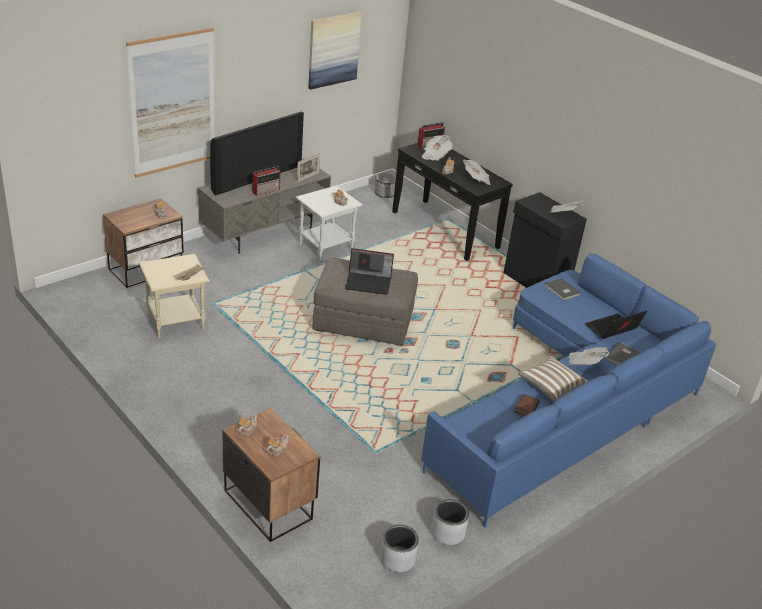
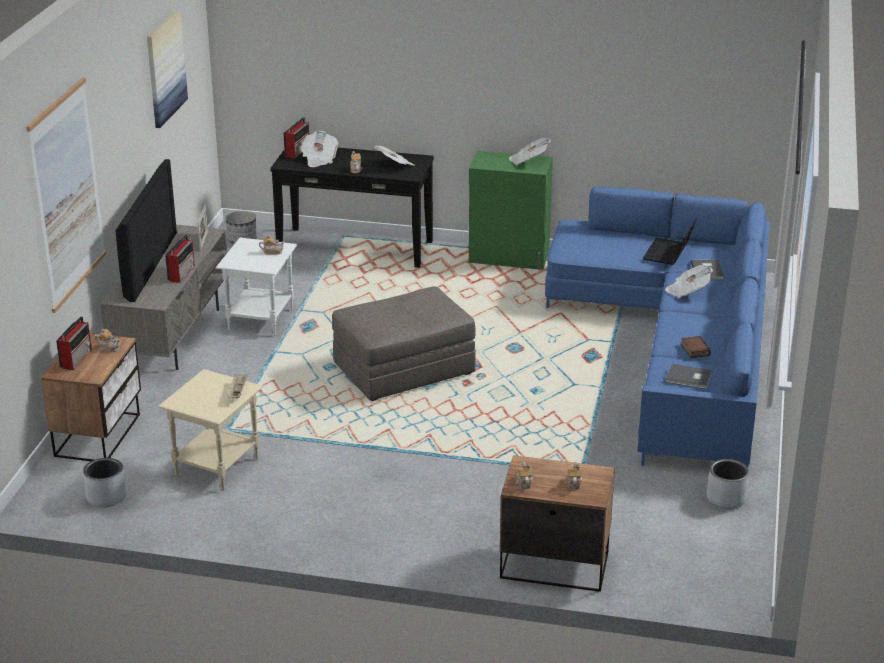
camera: 35 degrees left, 5 degrees down
laptop [345,248,394,295] -> none
grey planter [380,524,419,572] -> grey planter moved to [83,458,126,507]
black cabinet [504,192,587,288] -> green cabinet [469,151,553,270]
pillow [518,356,587,402] -> none
grey book [545,278,581,300] -> grey book moved to [665,364,712,389]
none -> radio [56,316,92,370]

